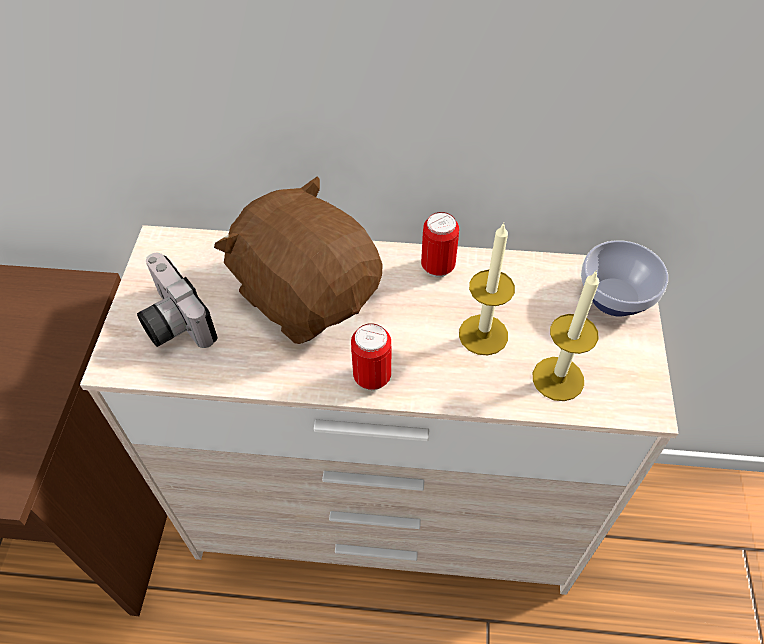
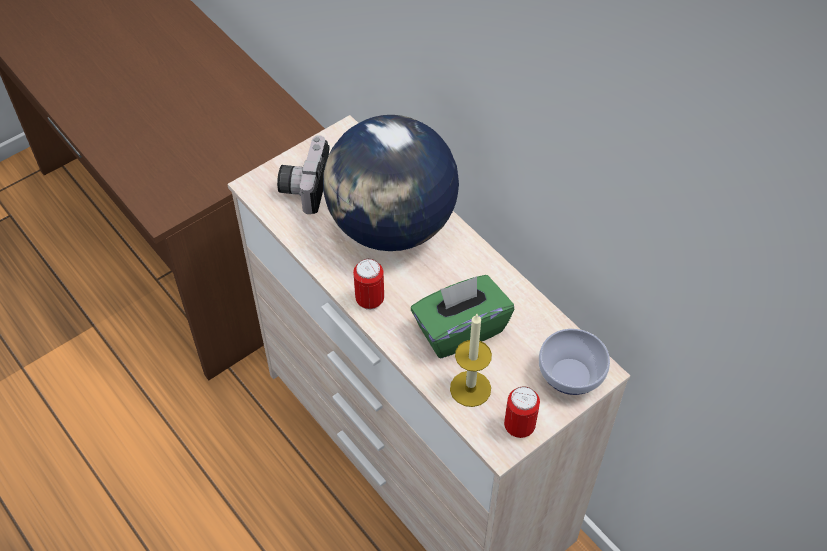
camera: 45 degrees right, 0 degrees up
brown plush toy [214,176,383,344] -> globe [323,115,459,251]
can [421,212,459,277] -> can moved to [504,387,540,438]
candle [459,223,515,356] -> green tissue box [411,275,514,358]

